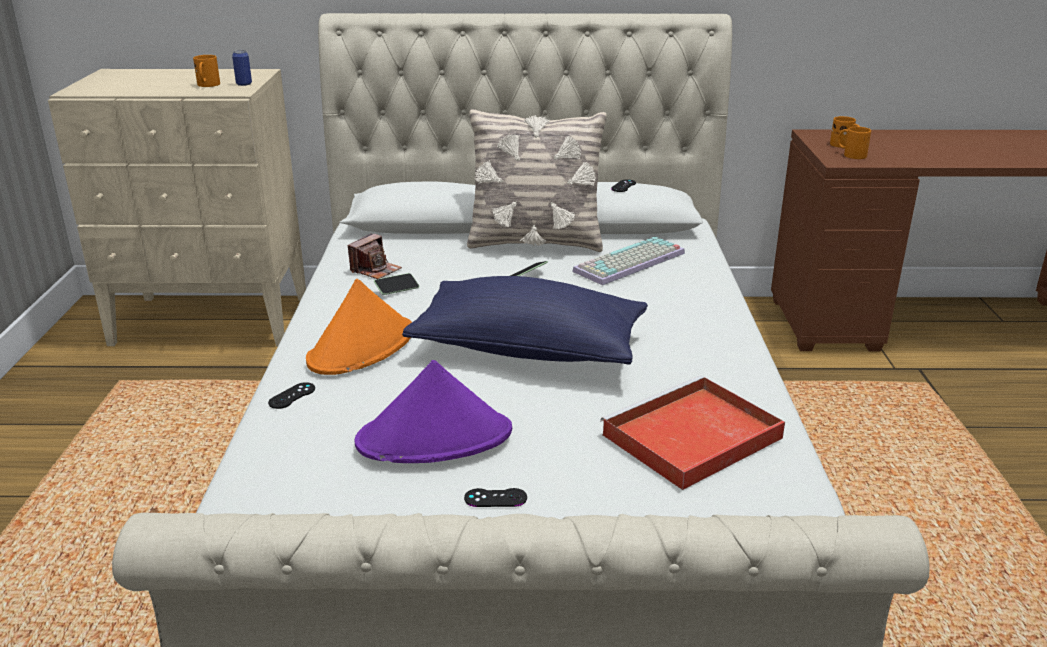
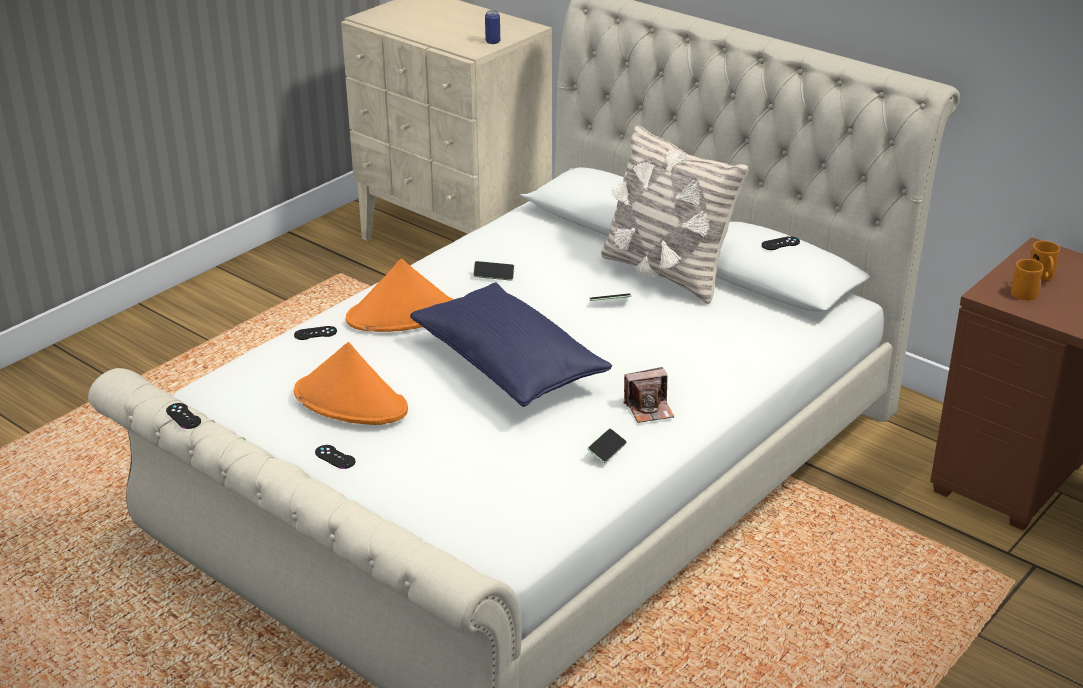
camera: 40 degrees right, 5 degrees up
orange mug [193,55,220,87] -> none
camera [348,233,402,279] -> camera moved to [623,367,675,423]
purple hat [355,360,512,463] -> orange hat [294,342,408,425]
keyboard [572,237,685,286] -> none
red tray [600,375,785,490] -> none
none -> black game controller [166,403,201,429]
none -> phone [587,428,627,463]

